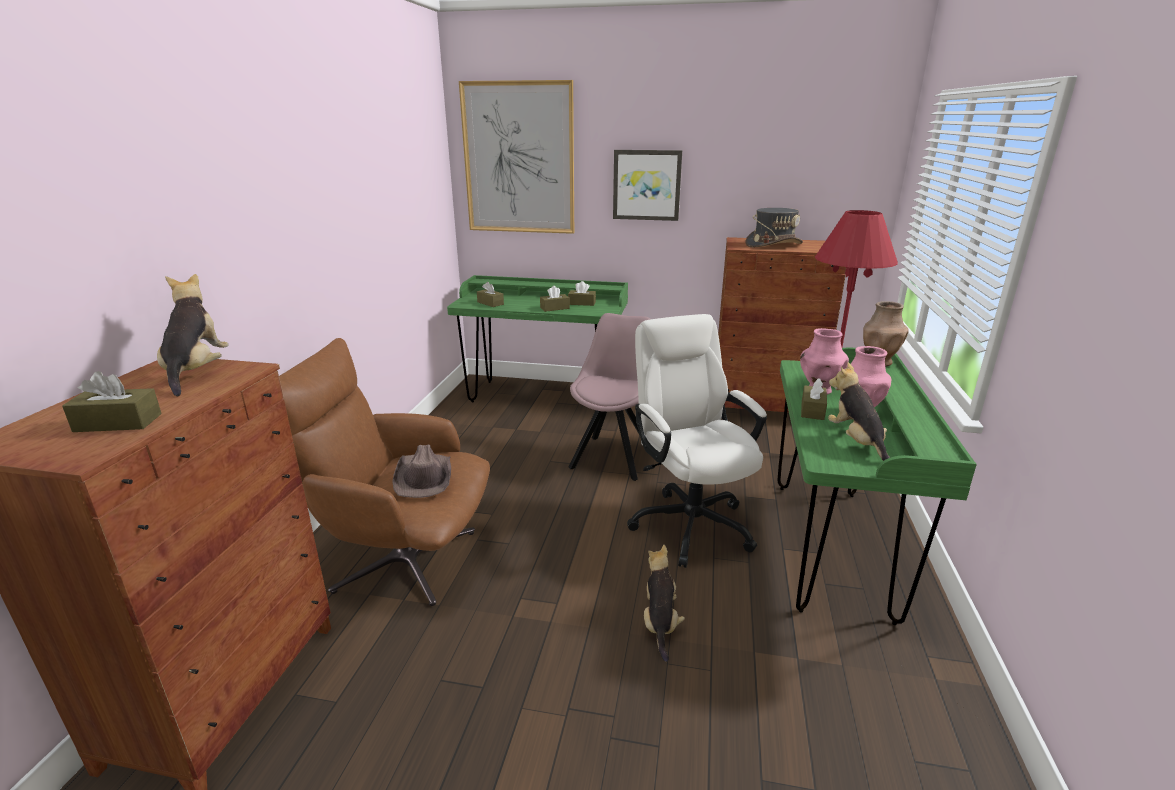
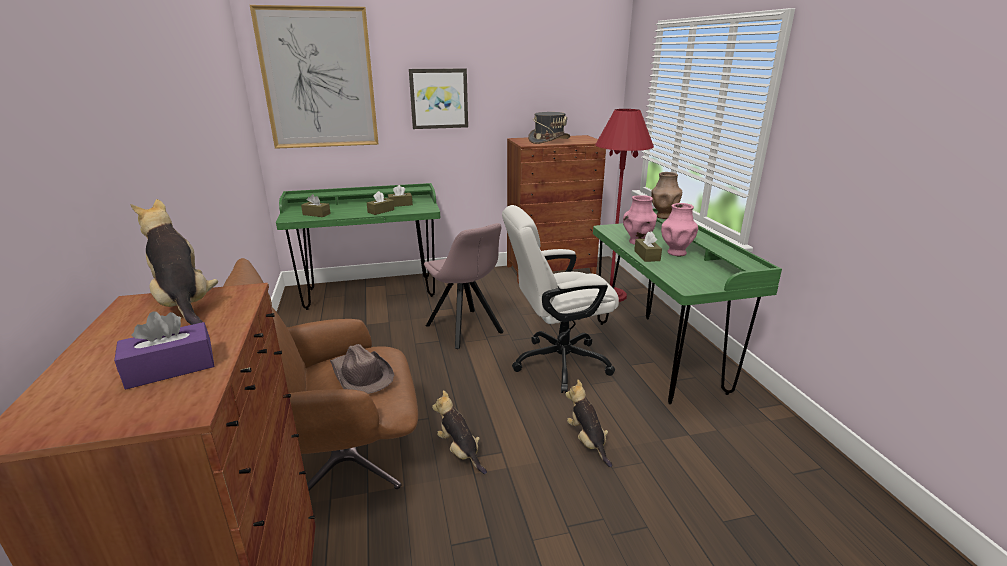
camera: 25 degrees left, 0 degrees up
brown tissue box [62,371,162,432] -> purple tissue box [114,311,214,389]
pink chair [569,313,650,481] -> pink chair turned 150 degrees clockwise [424,223,504,349]
white office chair [627,314,767,568] -> white office chair turned 60 degrees counterclockwise [502,205,619,393]
plush toy [828,362,891,461] -> plush toy moved to [432,390,487,474]

